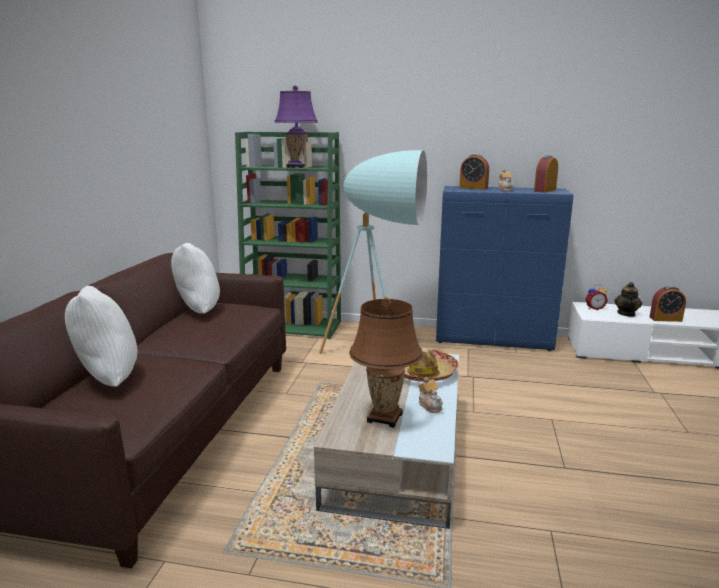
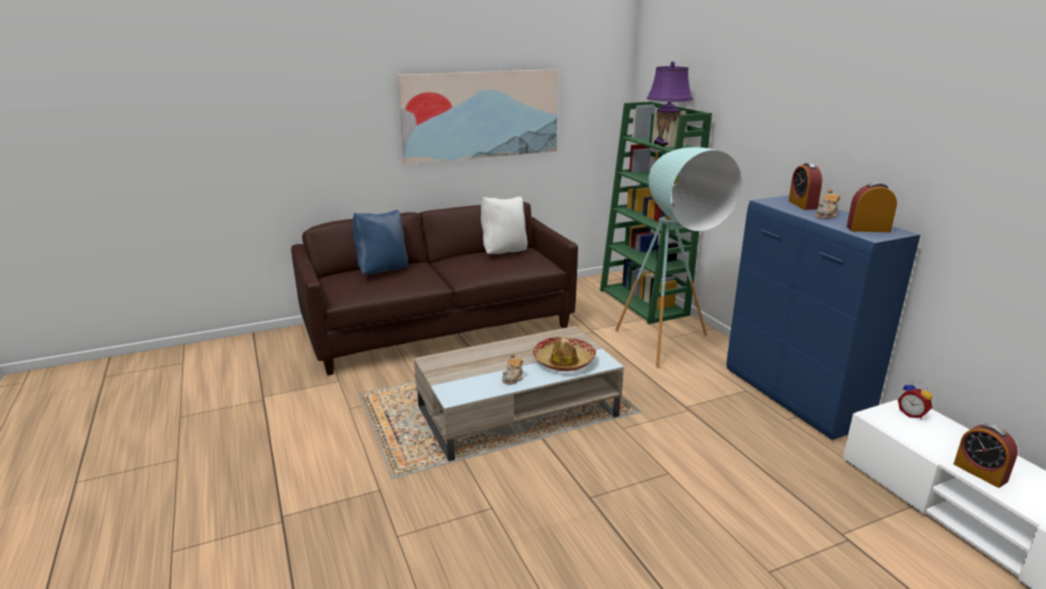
camera: 55 degrees right, 5 degrees up
white pillow [65,286,138,387] -> blue pillow [353,210,408,274]
brown table lamp [349,298,423,428] -> none
teapot [614,282,642,317] -> none
none -> picture [397,69,558,164]

